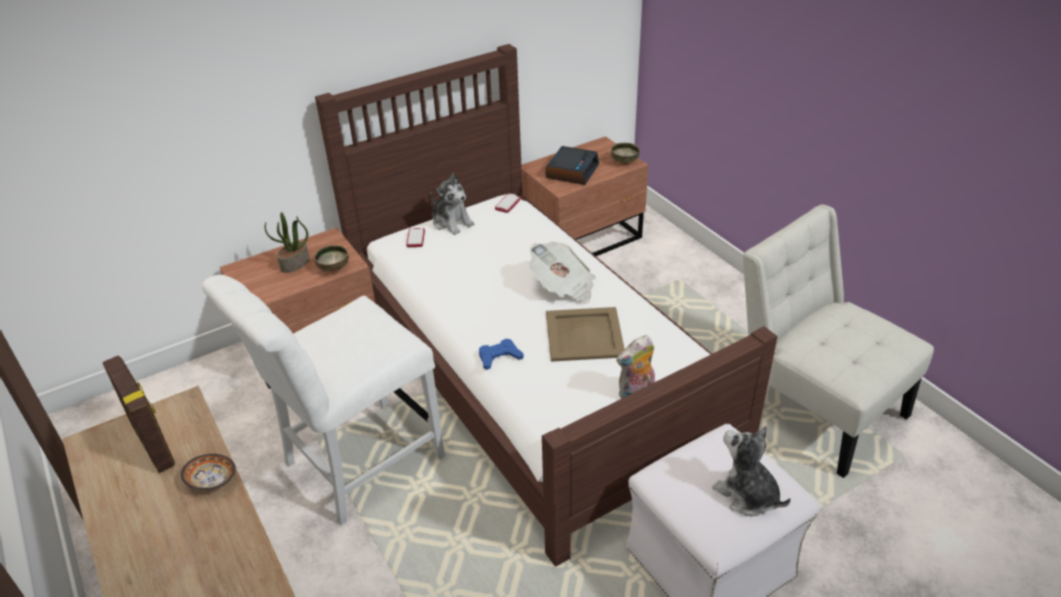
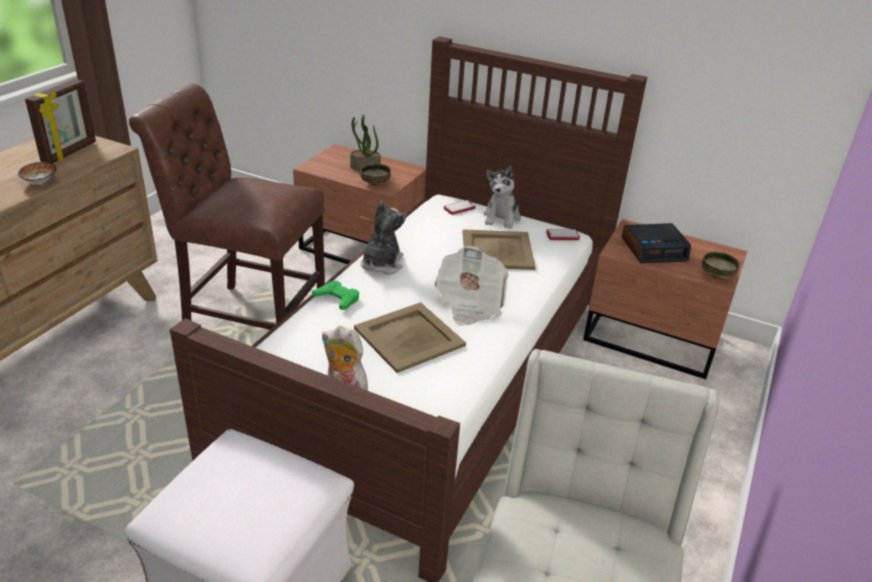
camera: 55 degrees right, 5 degrees down
white chair [202,275,445,526] -> brown chair [129,83,325,330]
blue game controller [479,339,524,370] -> green game controller [312,280,359,310]
plush toy [712,426,791,517] -> plush toy moved to [361,201,407,275]
none -> beige tray [463,229,536,270]

